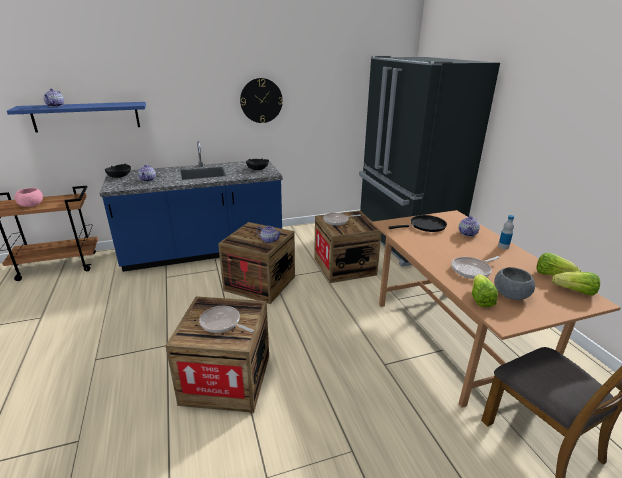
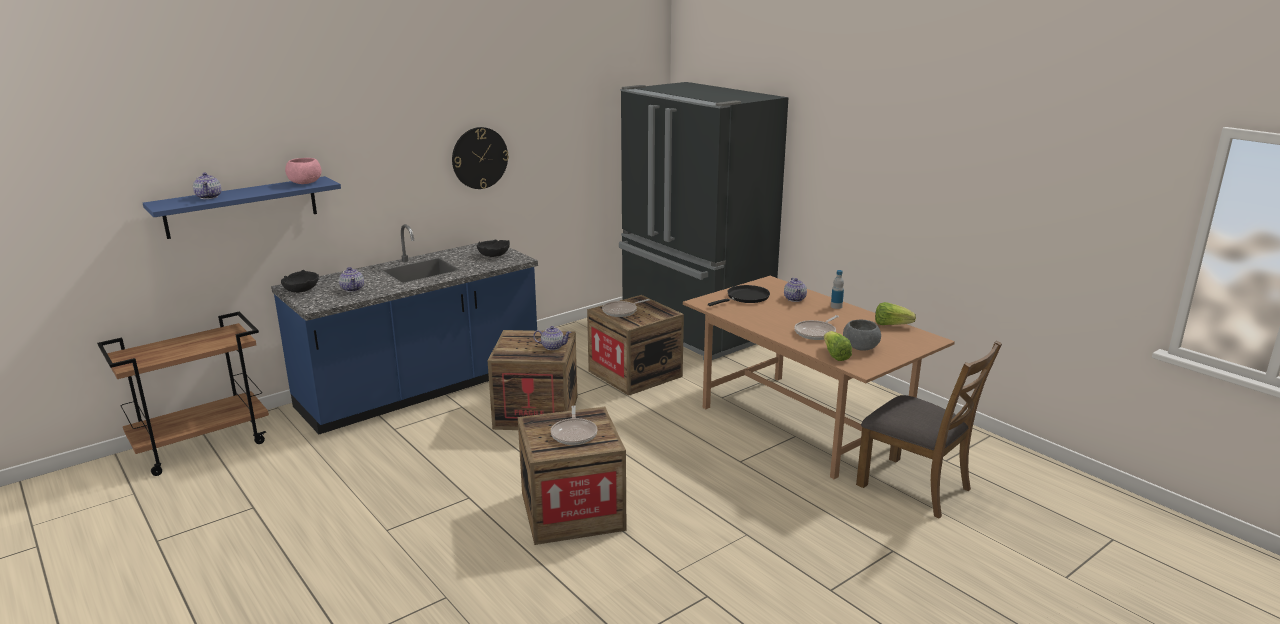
camera: 20 degrees left, 5 degrees down
pink bowl [15,188,43,207] -> pink bowl moved to [285,158,322,184]
frying pan [199,306,254,333] -> frying pan turned 105 degrees counterclockwise [551,406,598,445]
lettuce [552,272,600,295] -> none

